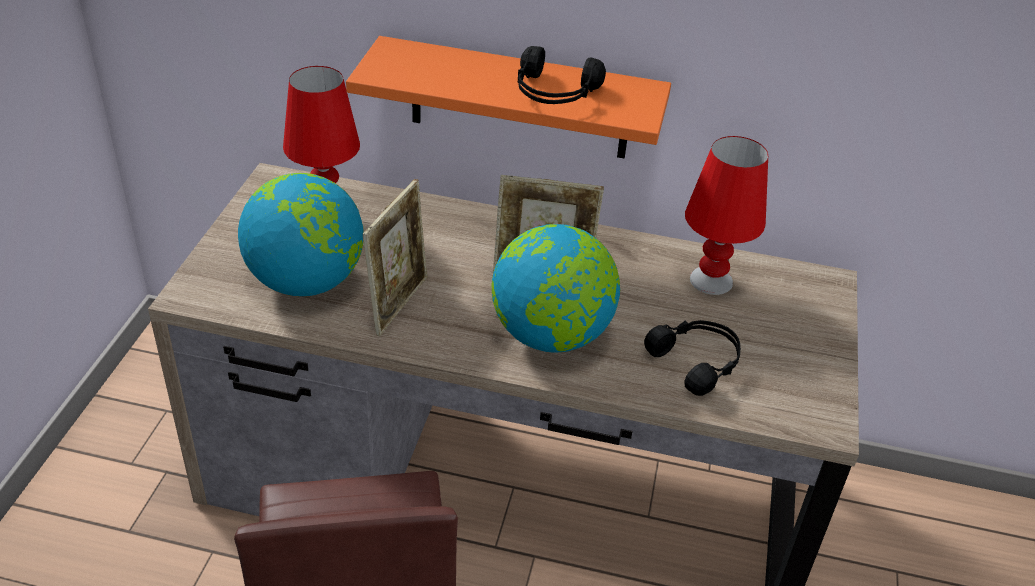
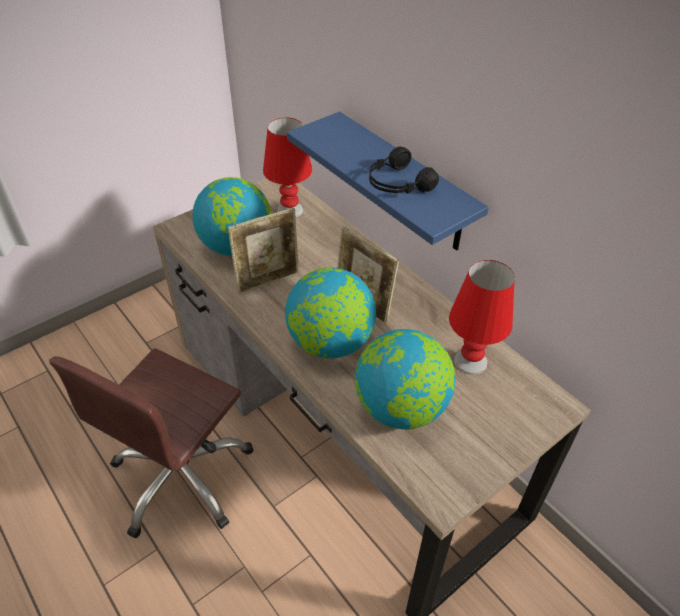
camera: 40 degrees right, 5 degrees up
orange shelf [346,36,671,158] -> blue shelf [287,112,489,251]
black headphones [644,320,741,396] -> globe [355,329,455,429]

